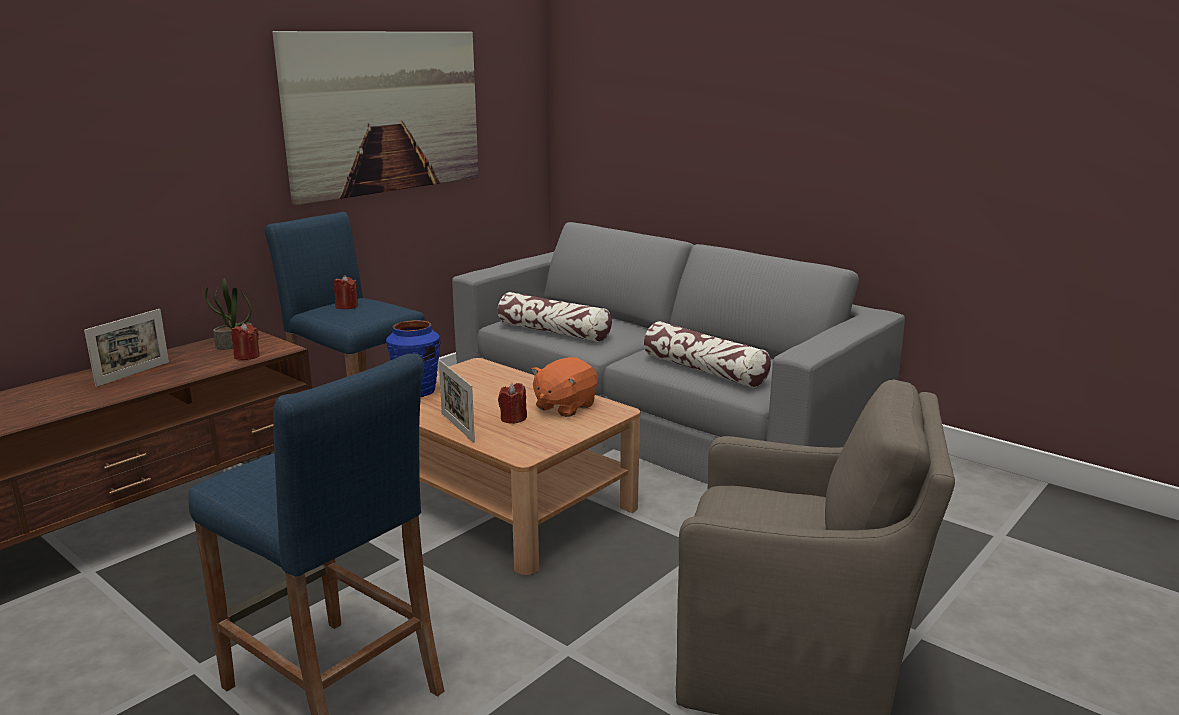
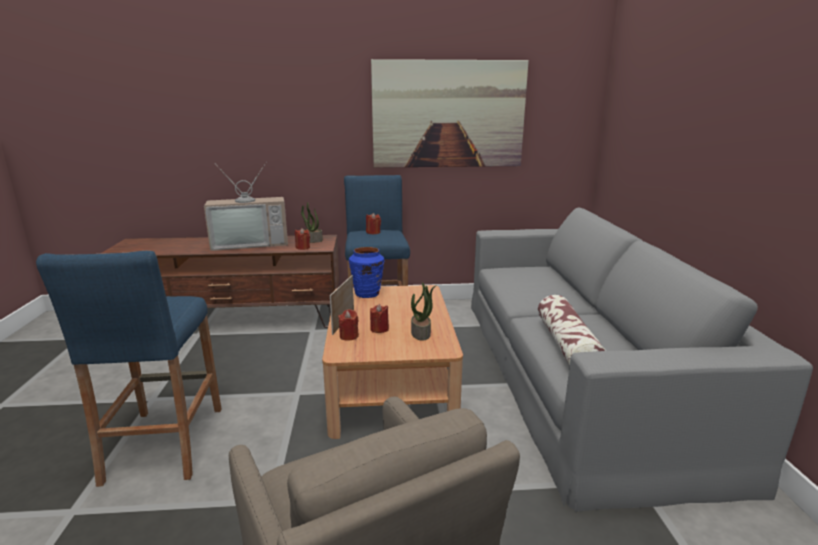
camera: 45 degrees right, 0 degrees up
picture frame [84,309,169,387] -> television [204,162,288,251]
pillow [498,292,612,342] -> none
orange plush toy [531,357,598,417] -> potted plant [411,282,436,341]
none -> red candle [338,309,359,341]

